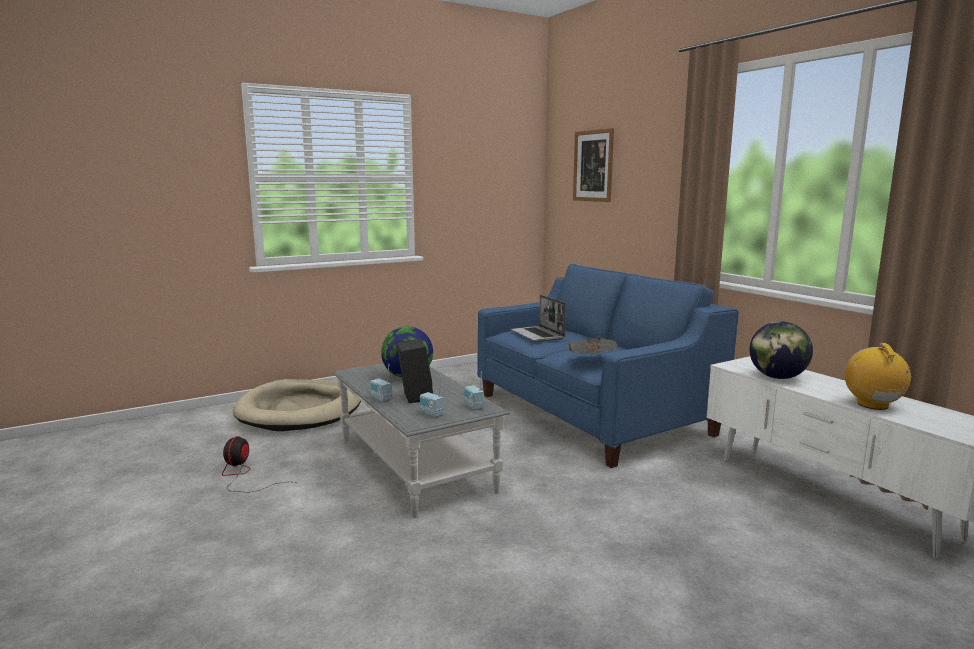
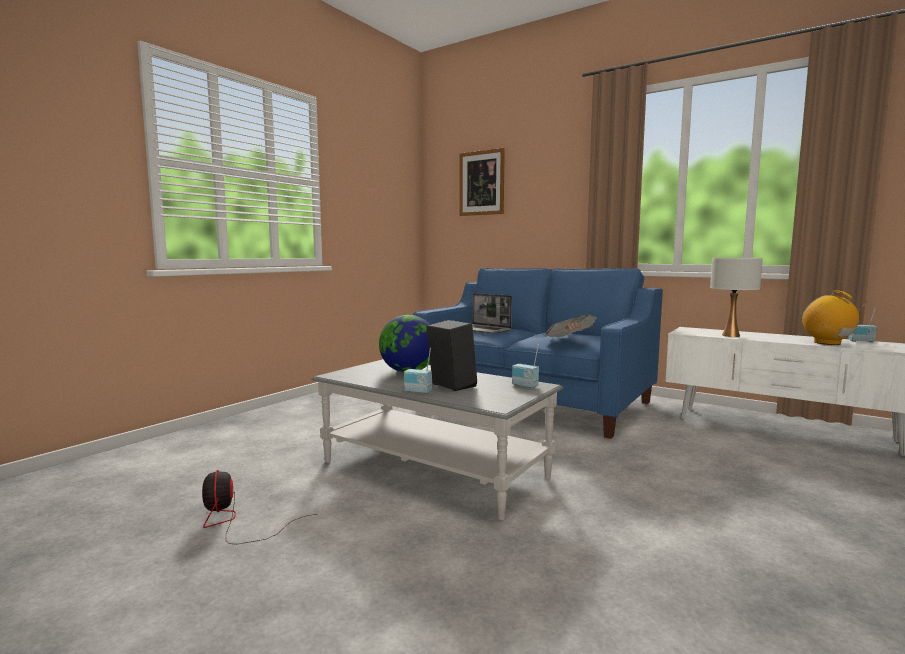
camera: 25 degrees left, 5 degrees down
beige dog bed [233,379,361,431] -> none
radio [420,377,444,417] -> radio moved to [848,307,877,342]
globe [749,321,813,379] -> white table lamp [710,258,763,337]

